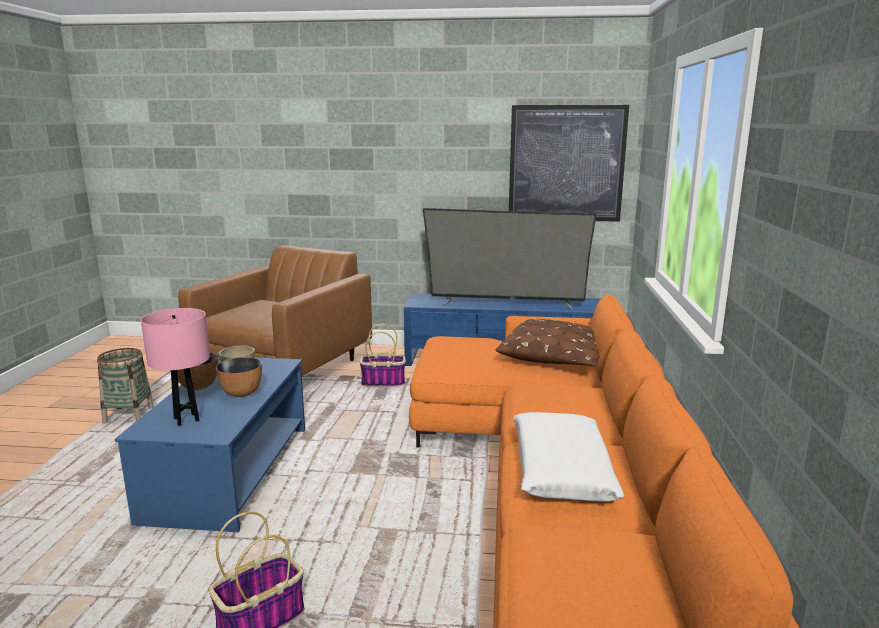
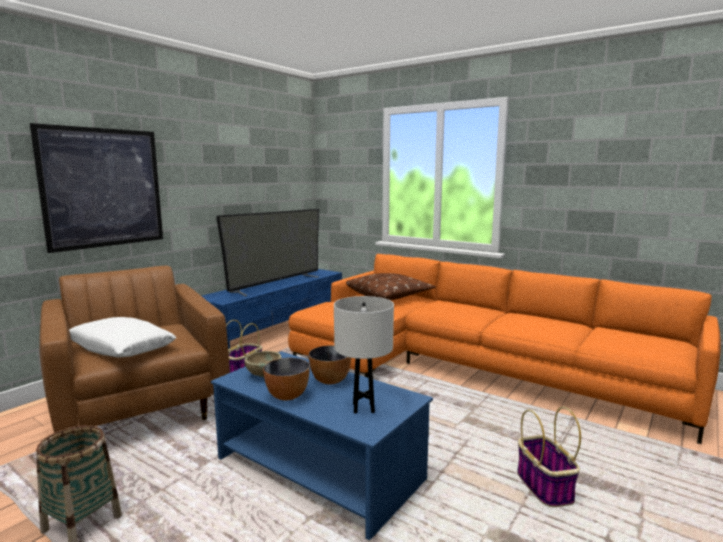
camera: 60 degrees left, 5 degrees down
pink table lamp [141,308,210,426] -> white table lamp [334,296,394,414]
picture [509,105,629,222] -> picture moved to [30,123,163,253]
white pillow [514,412,624,502] -> white pillow moved to [69,317,176,358]

